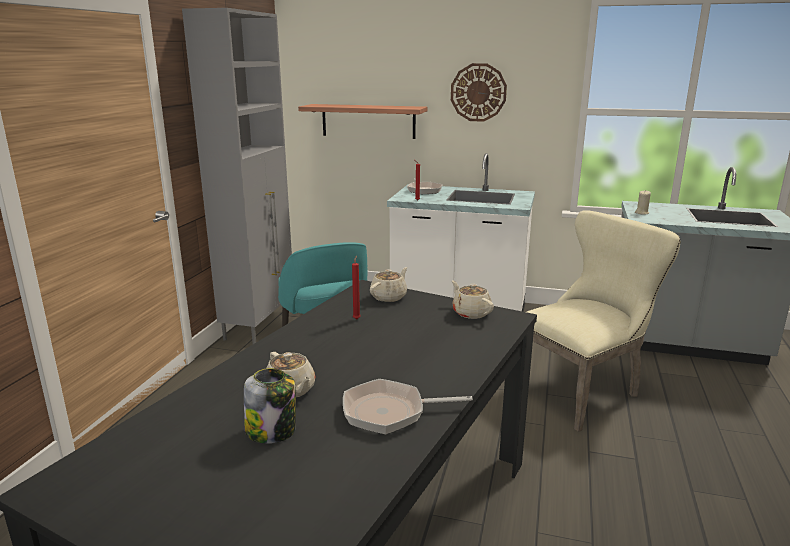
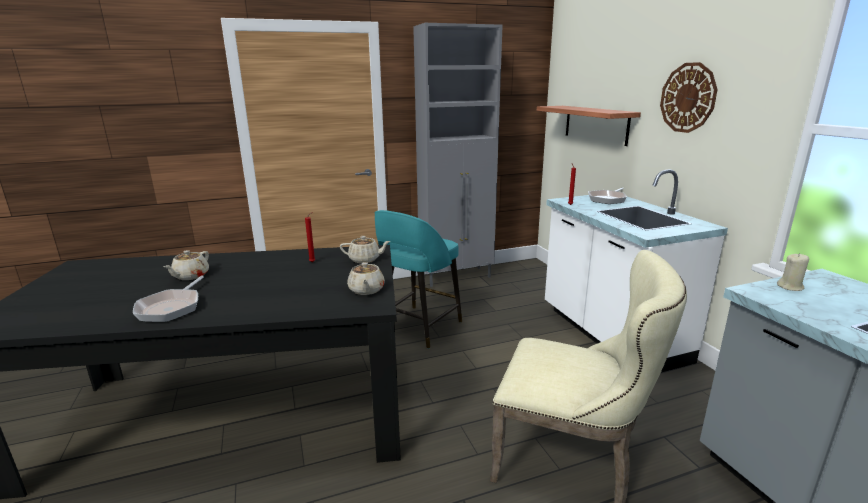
camera: 55 degrees right, 0 degrees up
jar [244,368,296,444] -> none
frying pan [343,379,473,435] -> frying pan turned 135 degrees counterclockwise [133,276,204,322]
beige teapot [452,280,494,319] -> beige teapot turned 150 degrees clockwise [347,262,385,295]

